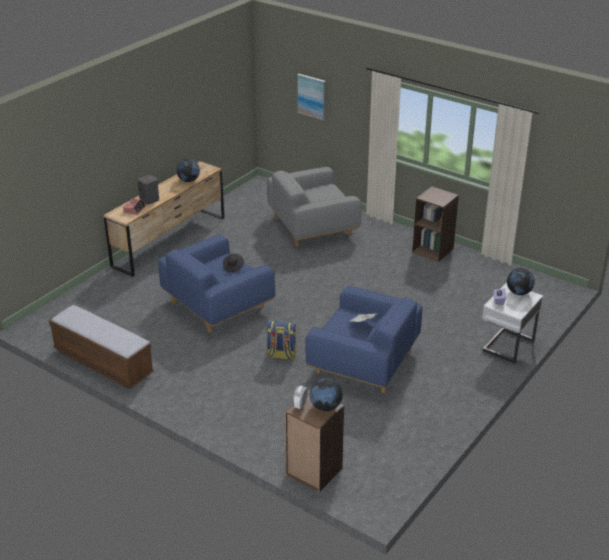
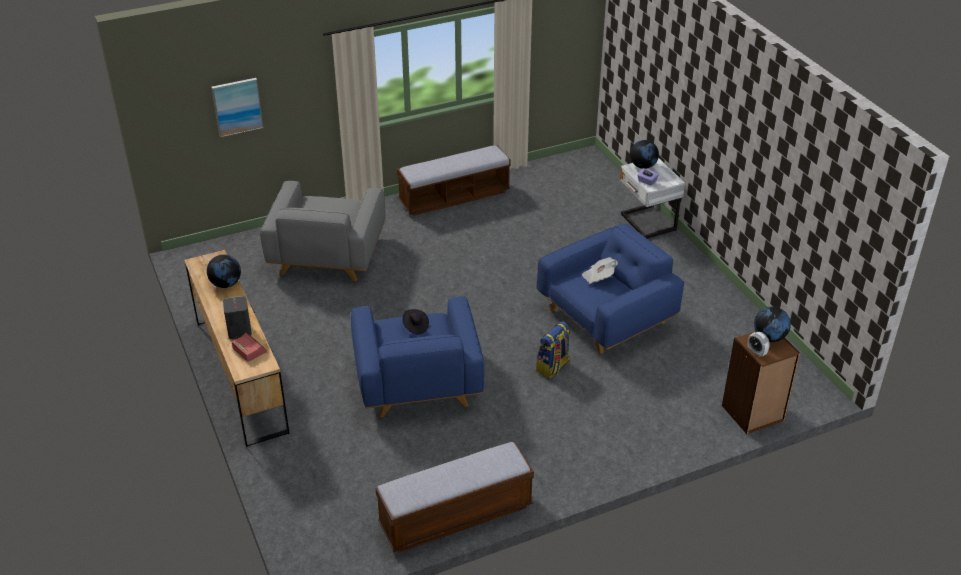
camera: 60 degrees left, 5 degrees up
brown bookcase [412,186,459,261] -> bench [397,145,511,216]

